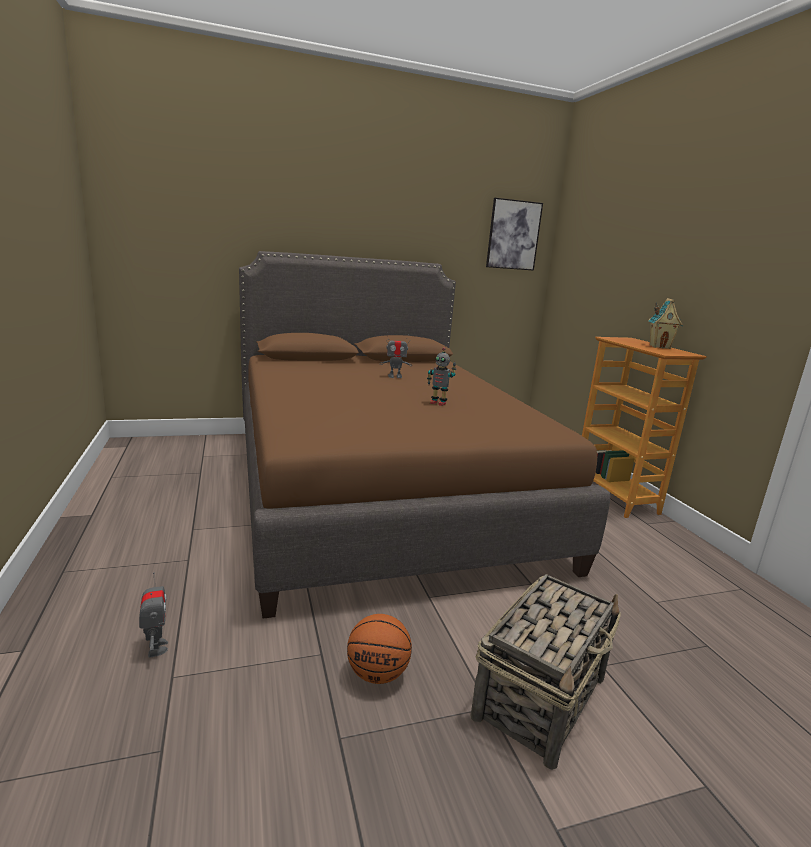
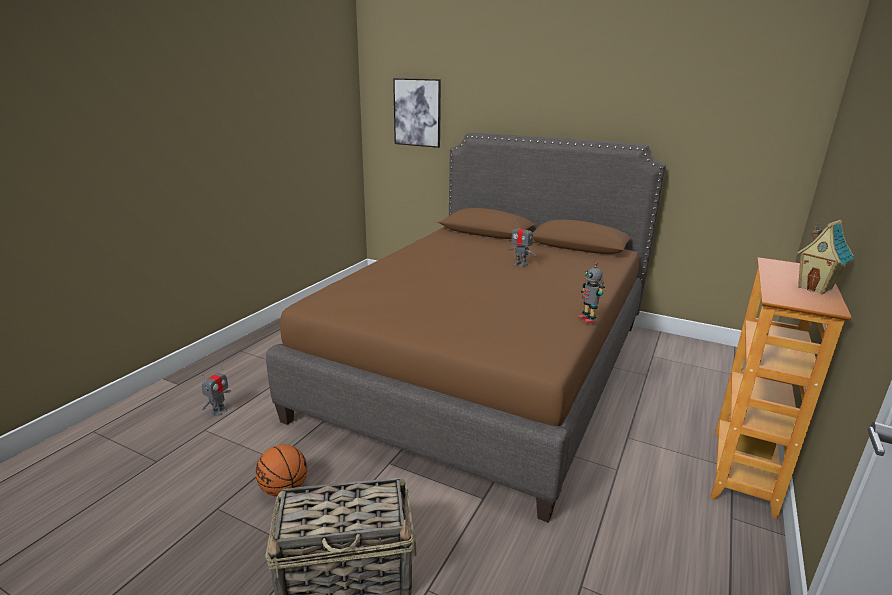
camera: 45 degrees right, 5 degrees up
toy robot [427,348,457,406] -> toy robot moved to [579,262,605,324]
picture [486,198,543,271] -> picture moved to [393,78,441,148]

